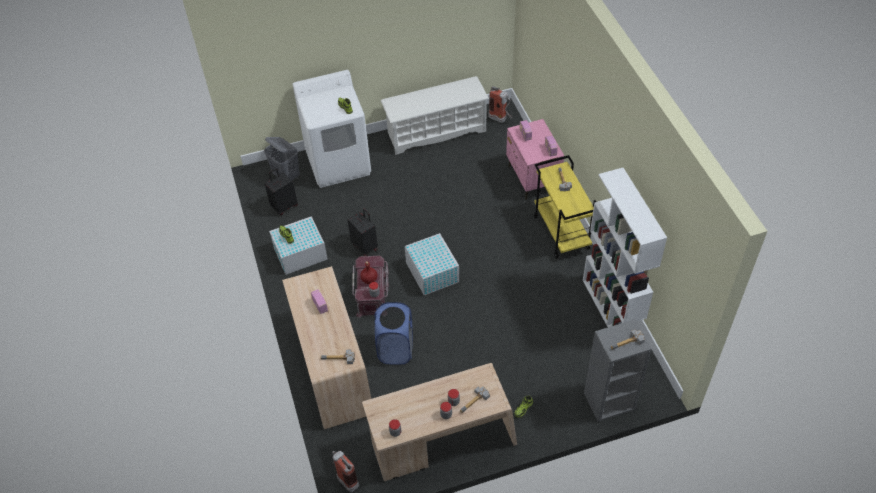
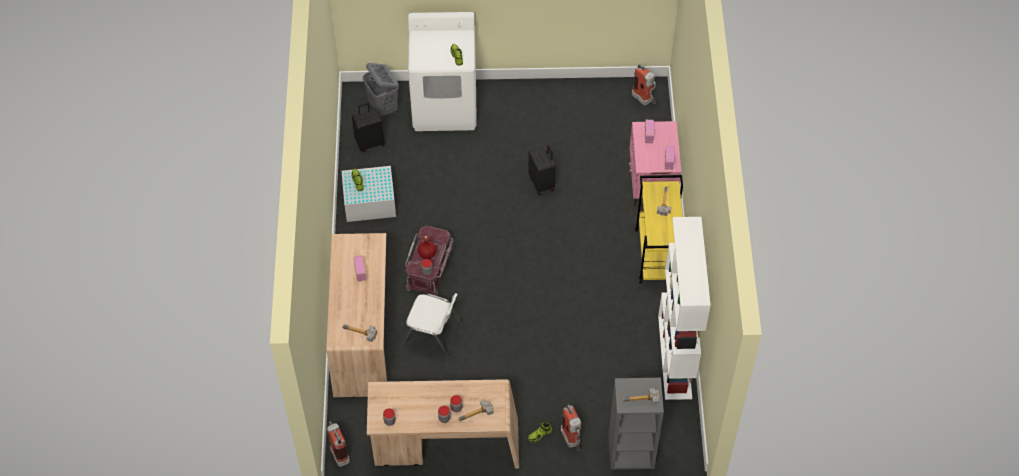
camera: 15 degrees right, 5 degrees up
black suitcase [348,209,378,256] -> black suitcase moved to [528,145,556,195]
blue laundry basket [374,302,413,365] -> white chair [402,293,463,358]
white shoe rack [381,76,489,155] -> none
white storage box [405,233,459,295] -> none
none -> fire extinguisher [561,405,581,451]

